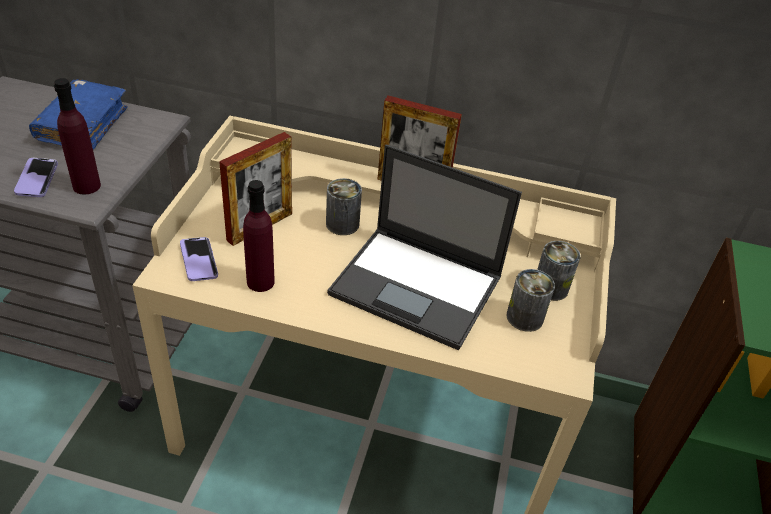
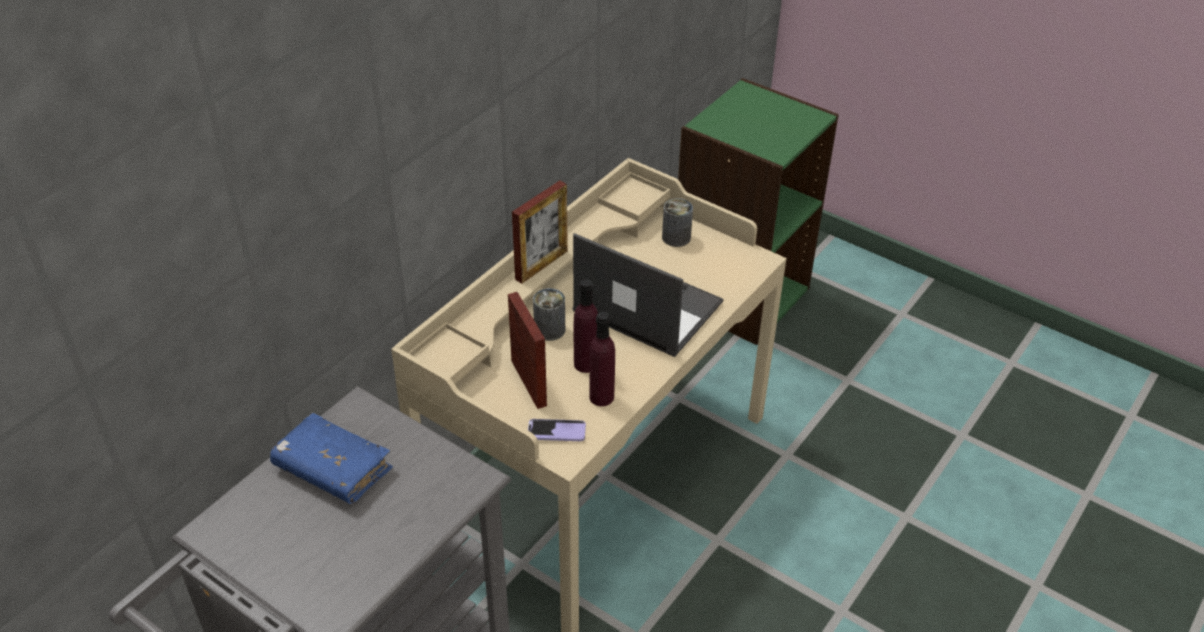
camera: 65 degrees left, 0 degrees up
phone [14,158,58,197] -> none
purple bottle [54,78,101,195] -> purple bottle moved to [574,279,598,373]
laptop [327,145,522,350] -> laptop turned 105 degrees counterclockwise [573,233,724,357]
can [506,269,555,332] -> none

